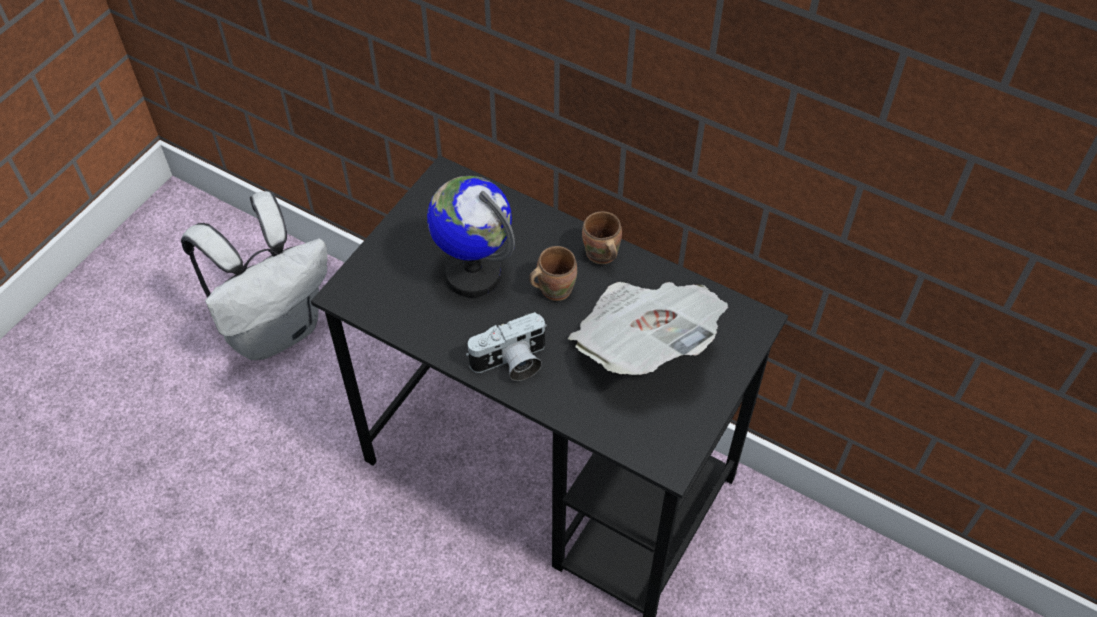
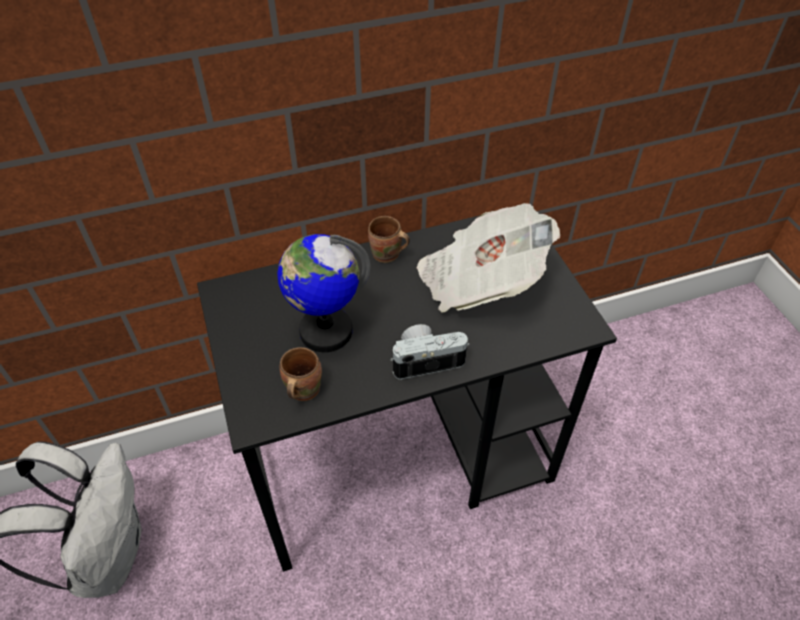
camera: 50 degrees left, 5 degrees down
camera [466,312,547,381] -> camera turned 120 degrees counterclockwise [390,324,469,380]
brown mug [529,246,577,301] -> brown mug moved to [280,347,322,401]

